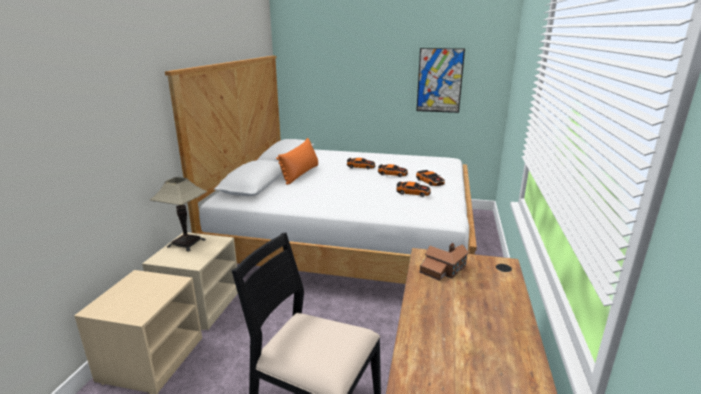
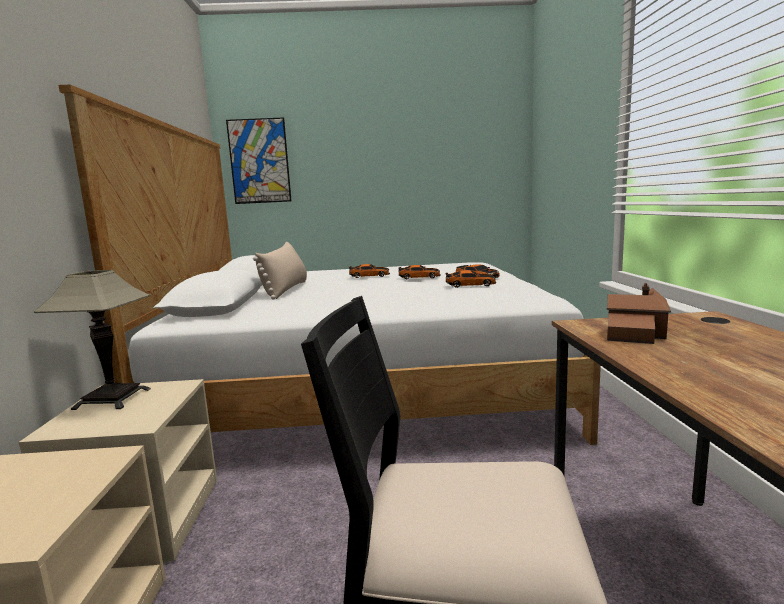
camera: 15 degrees left, 10 degrees down
orange pillow [276,138,318,185] -> beige pillow [253,242,307,300]
picture [416,48,465,113] -> picture moved to [226,117,291,204]

